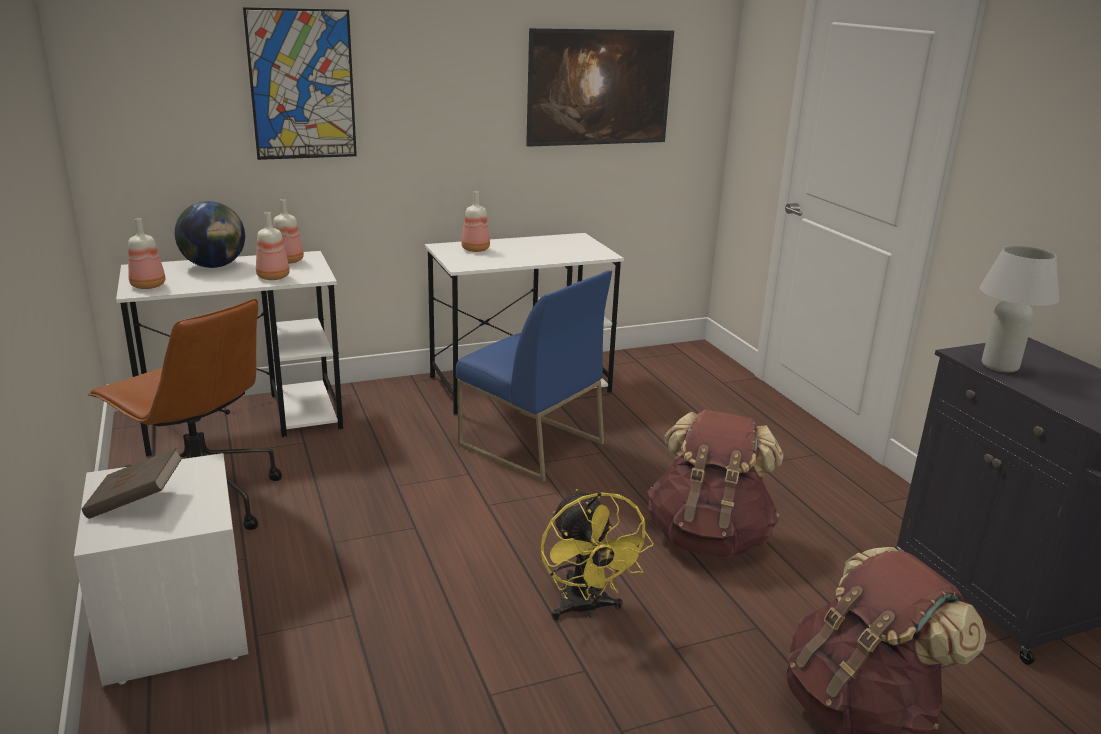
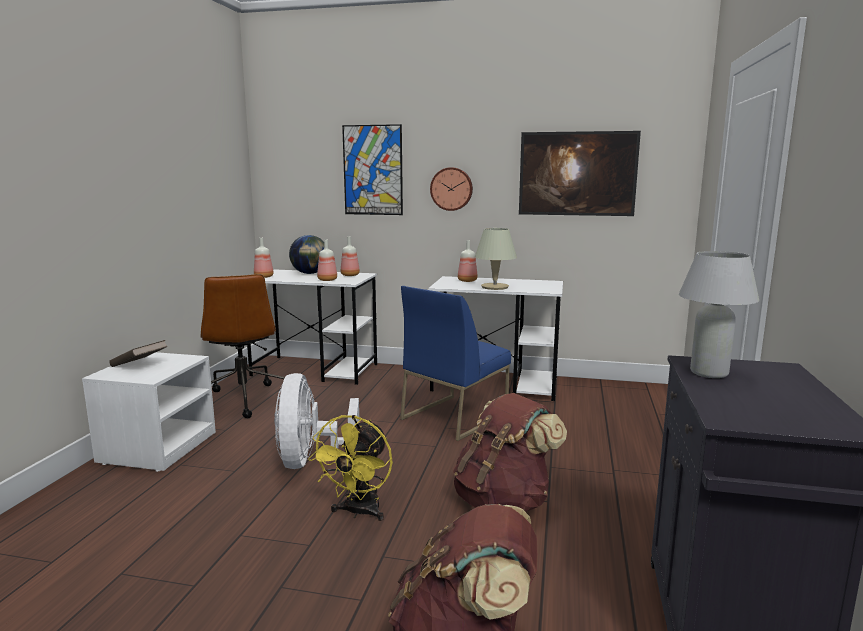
camera: 35 degrees right, 10 degrees down
blue chair [456,270,612,482] -> blue chair turned 60 degrees clockwise [400,286,511,441]
none -> white fan [274,373,360,469]
none -> wall clock [430,167,473,211]
none -> beige table lamp [475,228,517,290]

